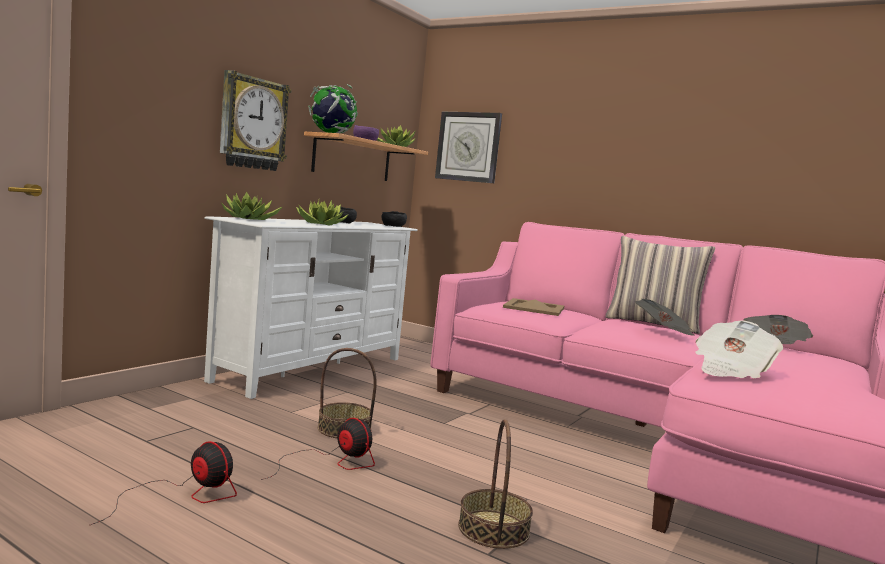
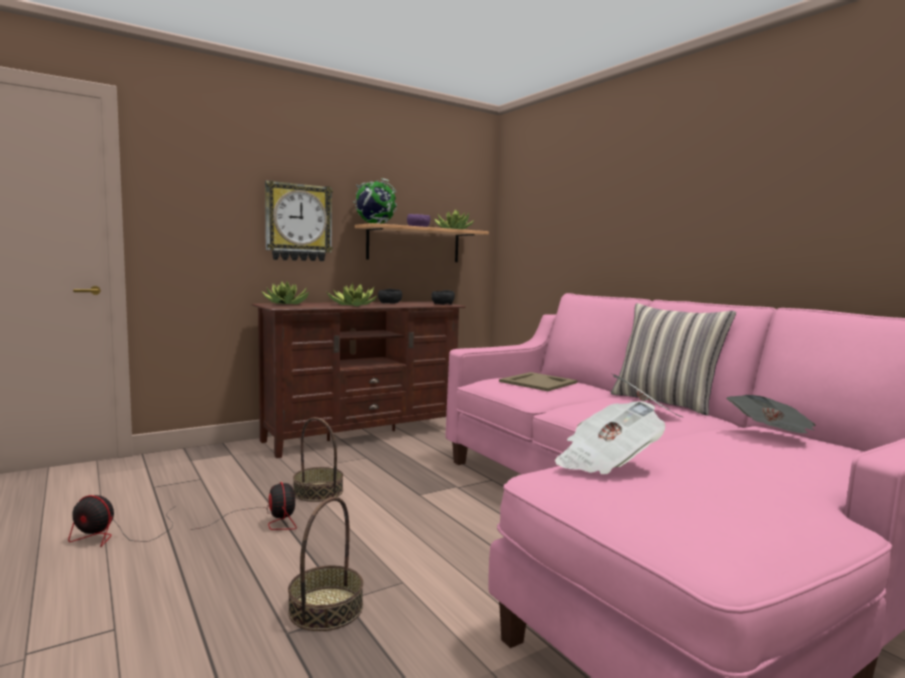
camera: 25 degrees right, 0 degrees up
fan [91,441,237,525] -> fan turned 135 degrees clockwise [68,495,176,547]
white tv stand [204,216,418,399] -> brown tv stand [251,301,466,458]
wall clock [435,112,502,183] -> none

